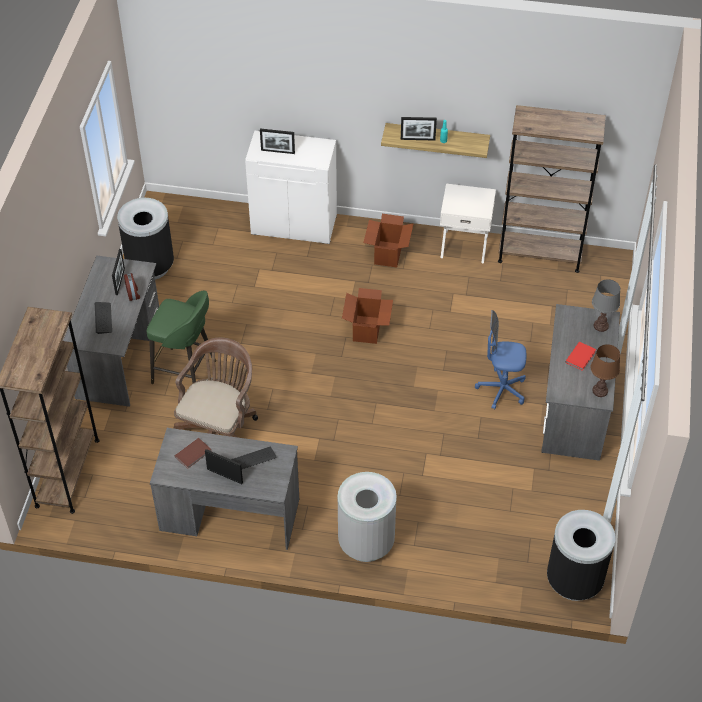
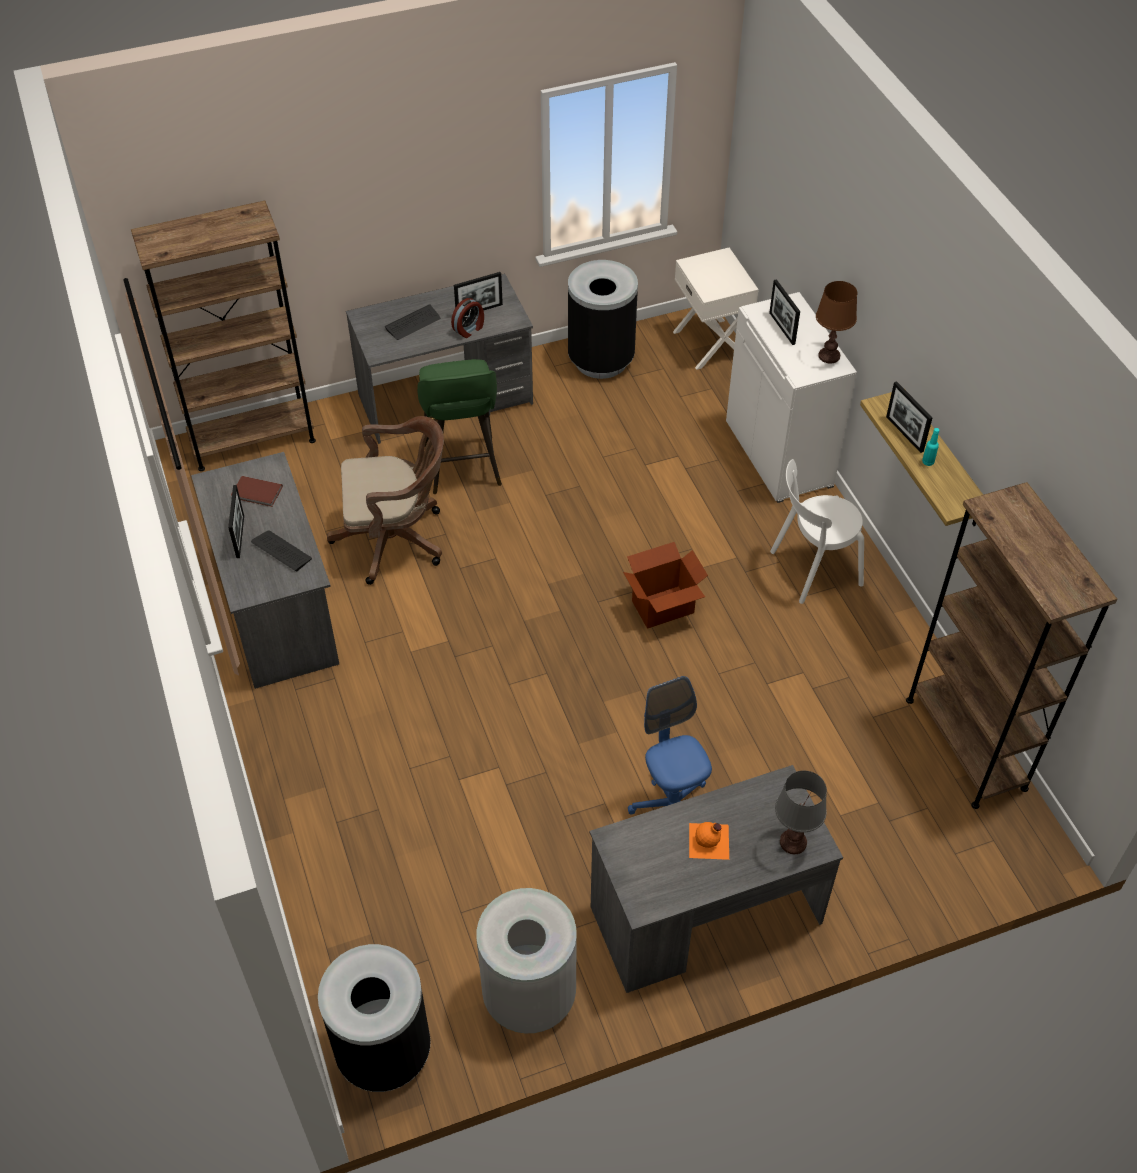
camera: 60 degrees right, 0 degrees up
grey trash can [338,472,397,562] -> grey trash can moved to [476,888,577,1033]
cardboard box [363,214,414,267] -> white chair [770,459,864,604]
white nightstand [440,184,496,264] -> white nightstand moved to [673,248,759,370]
red book [565,342,596,371] -> orange bottle [689,822,729,860]
brown table lamp [591,344,620,397] -> brown table lamp moved to [816,281,857,363]

